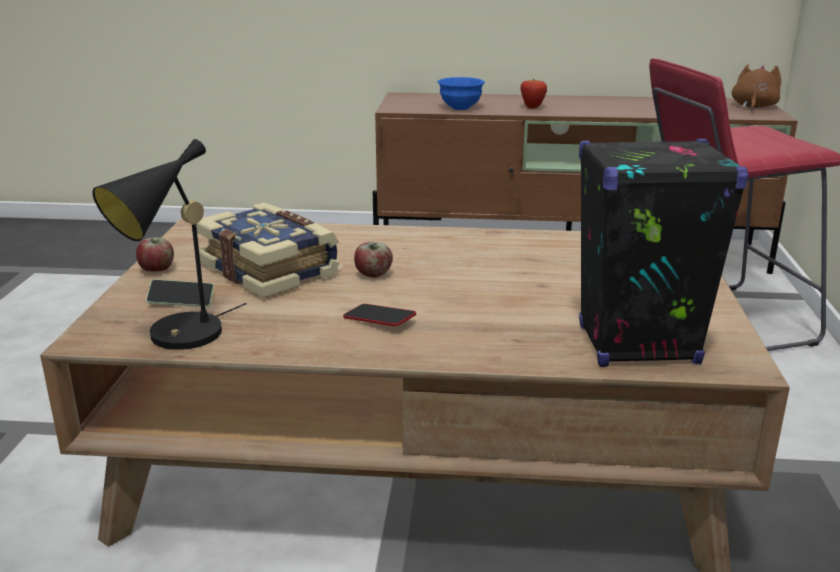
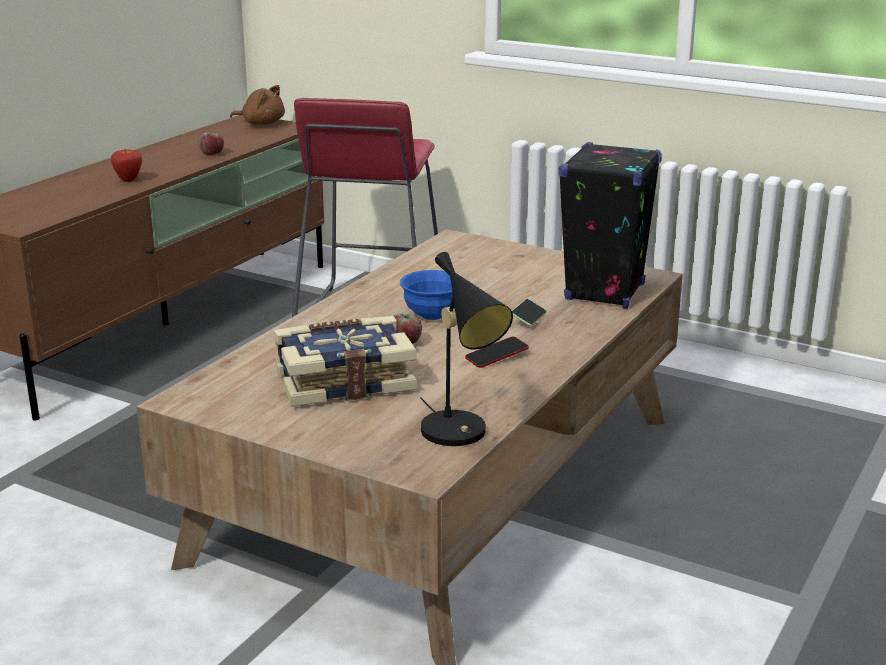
camera: 65 degrees left, 0 degrees up
apple [136,238,174,272] -> apple moved to [199,133,224,156]
phone [146,279,214,307] -> phone moved to [512,299,547,326]
blue bowl [437,77,485,110] -> blue bowl moved to [400,270,455,320]
brown plush toy [732,64,781,111] -> brown plush toy turned 150 degrees clockwise [230,85,285,125]

